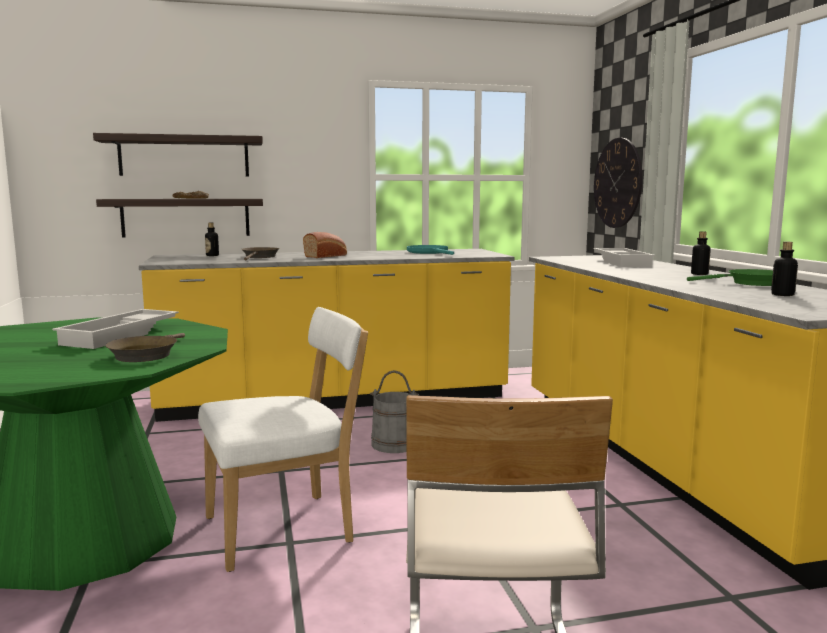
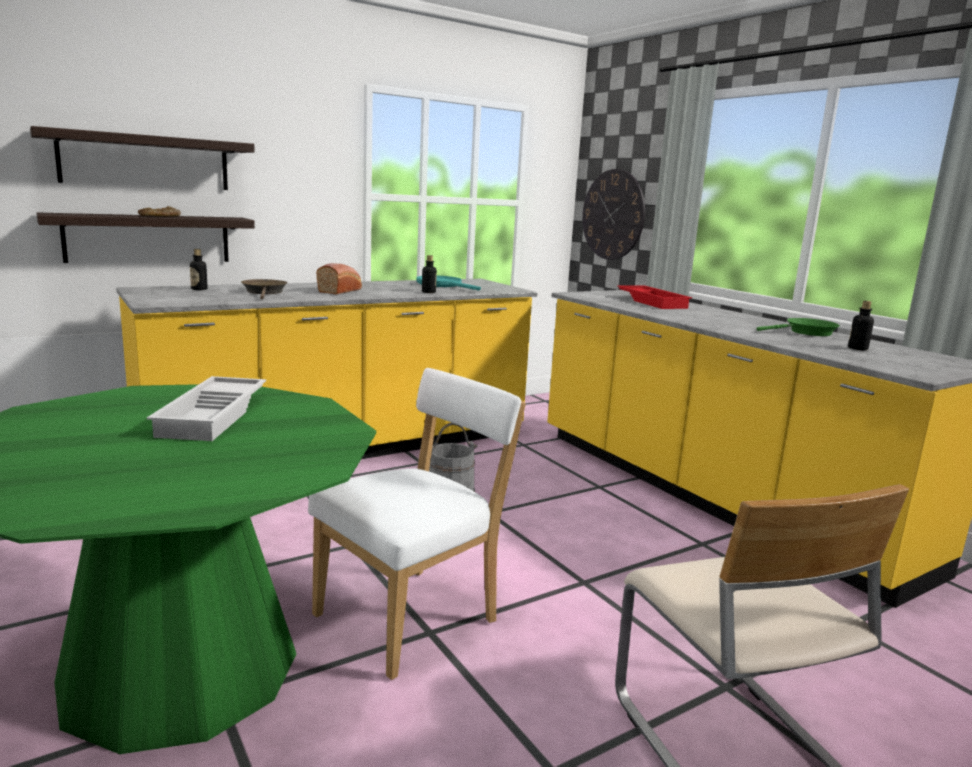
camera: 20 degrees left, 5 degrees up
brown frying pan [106,333,185,362] -> none
white tray [593,248,655,267] -> red tray [617,285,692,309]
bottle [691,231,711,275] -> bottle moved to [422,255,437,293]

